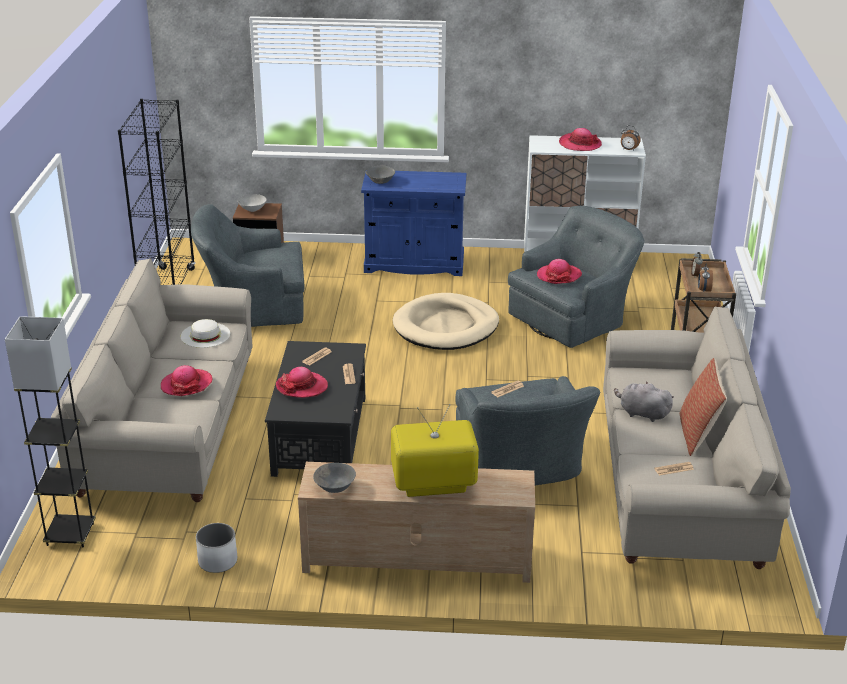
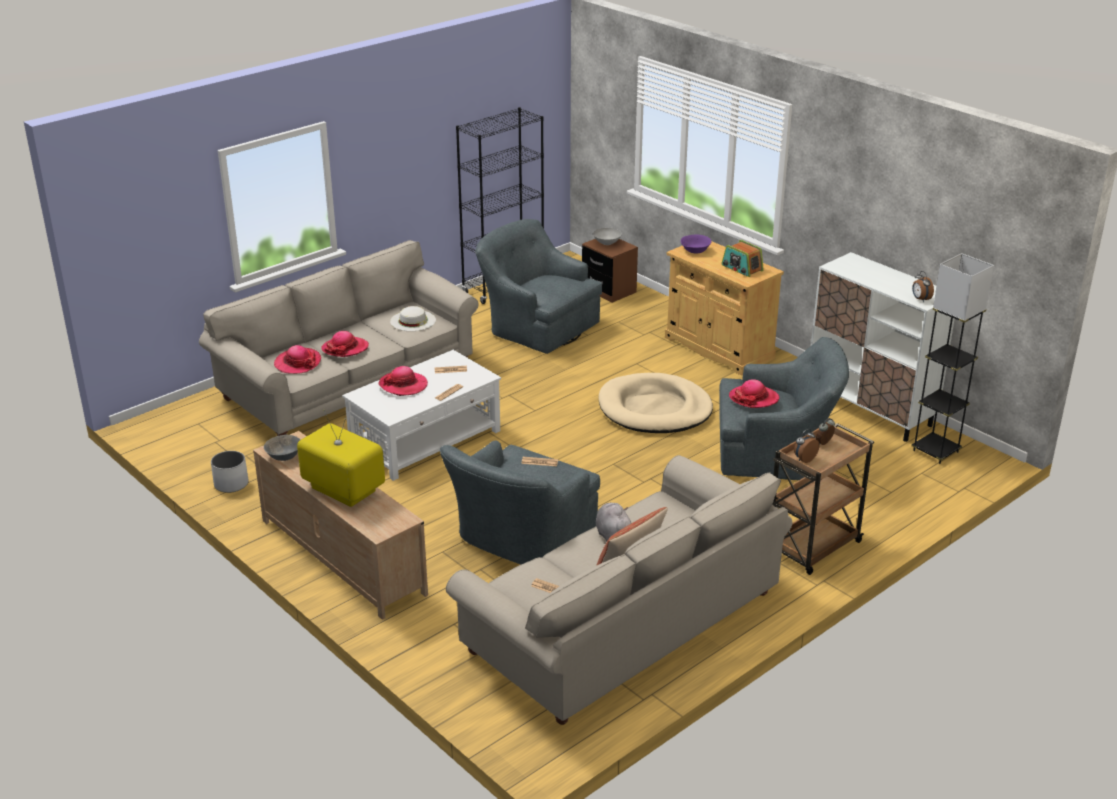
camera: 45 degrees right, 0 degrees up
grey floor lamp [5,316,96,548] -> grey floor lamp moved to [911,253,994,464]
black coffee table [265,341,366,477] -> white coffee table [342,350,501,481]
blue cabinet [361,171,467,276] -> beige cabinet [665,241,784,376]
grey bowl [366,166,395,184] -> purple bowl [681,235,711,254]
hat [559,128,602,151] -> hat moved to [274,345,321,374]
none -> radio [722,240,764,277]

